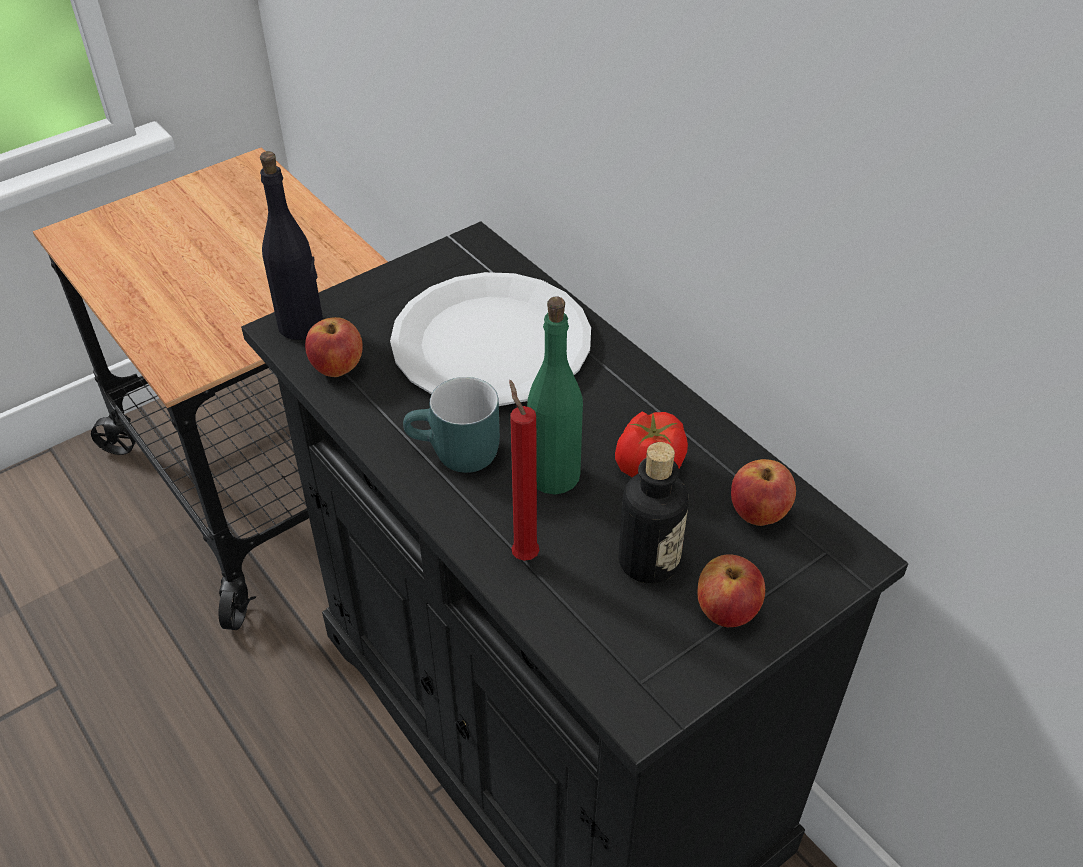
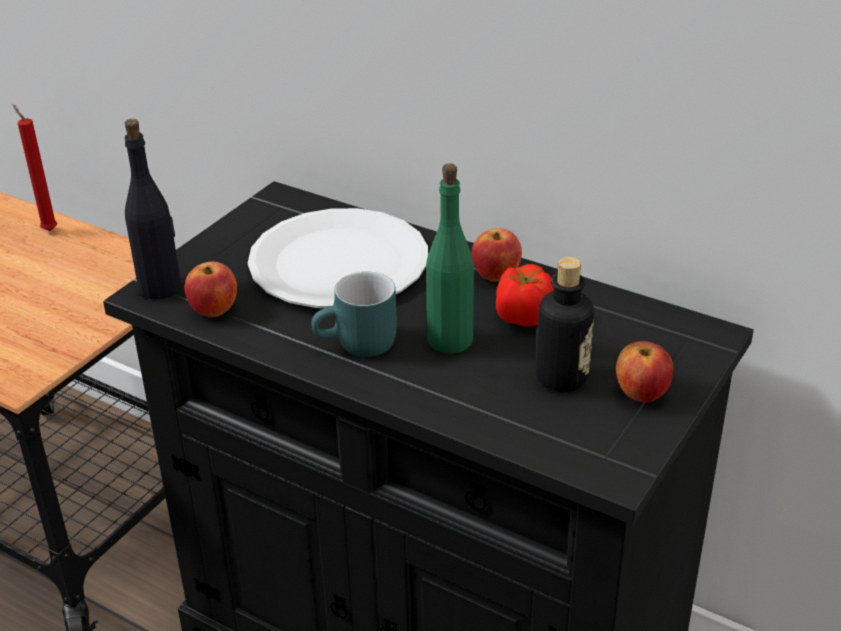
camera: 20 degrees left, 10 degrees down
red candle [509,380,540,561] -> red candle moved to [13,104,58,231]
apple [731,459,796,526] -> apple moved to [472,228,522,282]

